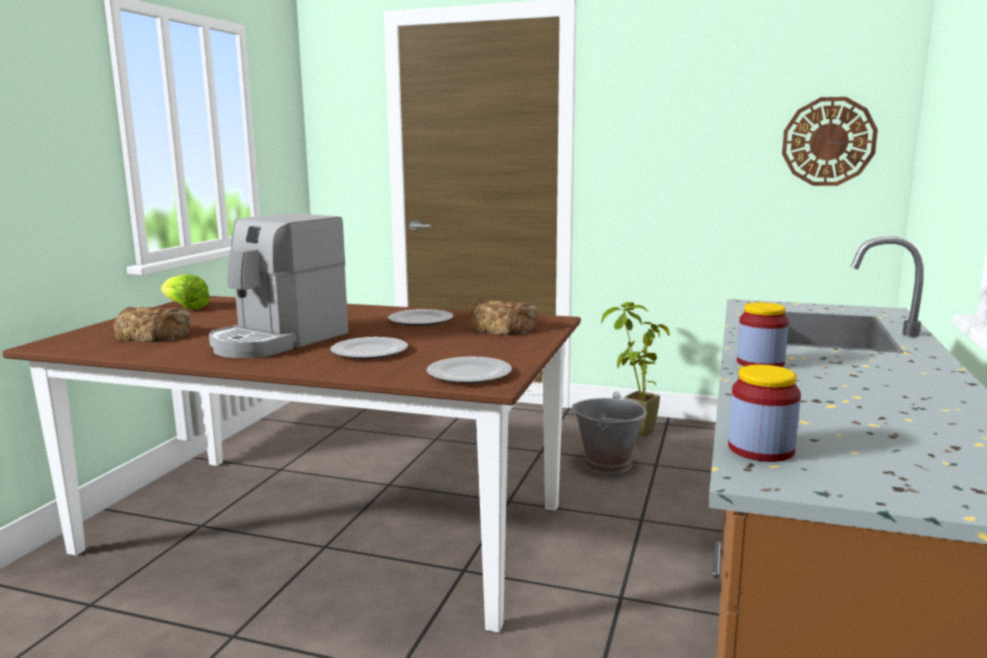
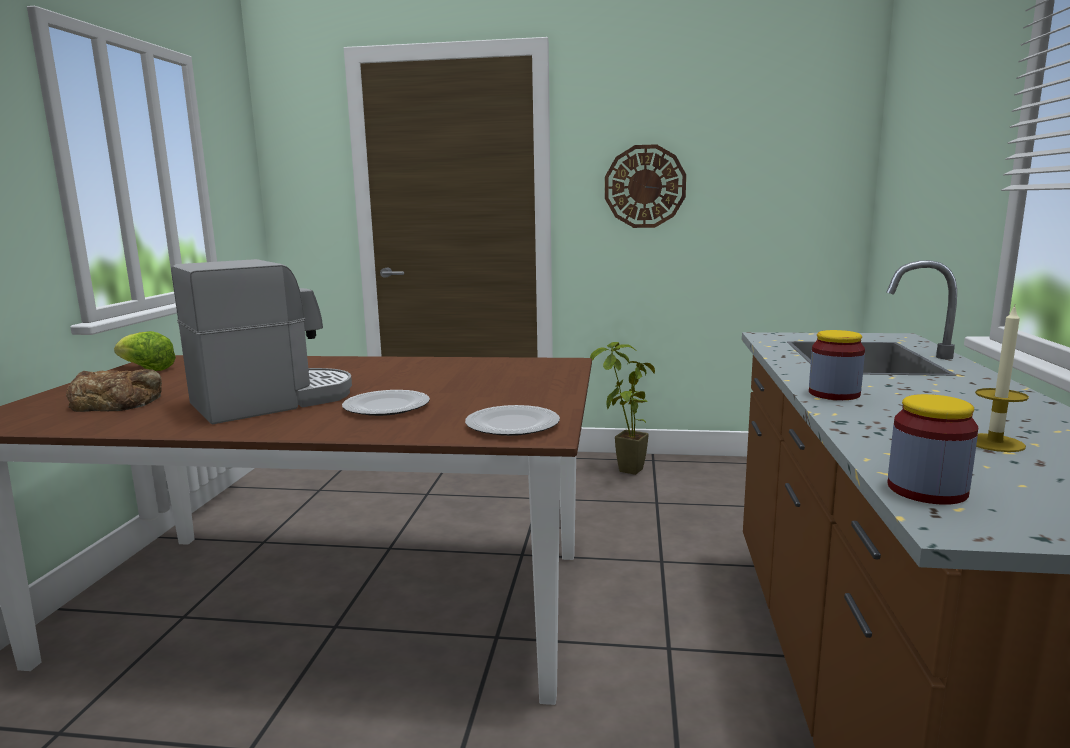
camera: 10 degrees left, 0 degrees up
coffee machine [209,213,348,358] -> coffee machine turned 150 degrees counterclockwise [171,259,352,424]
plate [388,309,454,326] -> none
bread [468,299,538,335] -> none
grey bucket [572,392,647,474] -> none
wall clock [782,97,878,186] -> wall clock moved to [605,144,686,228]
none -> candle [975,304,1029,452]

